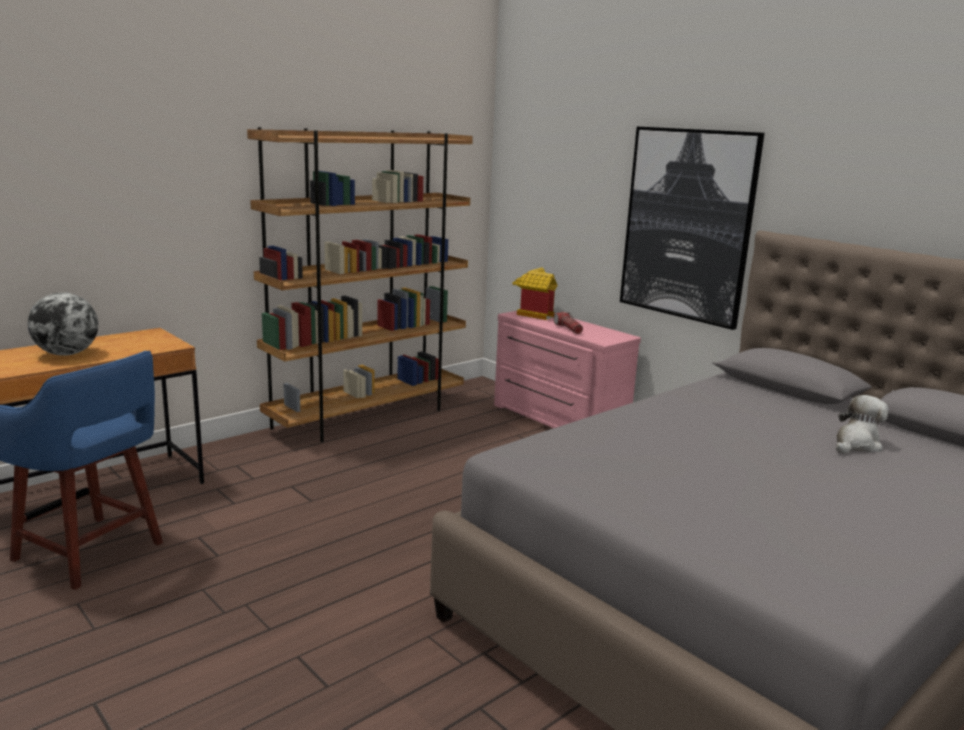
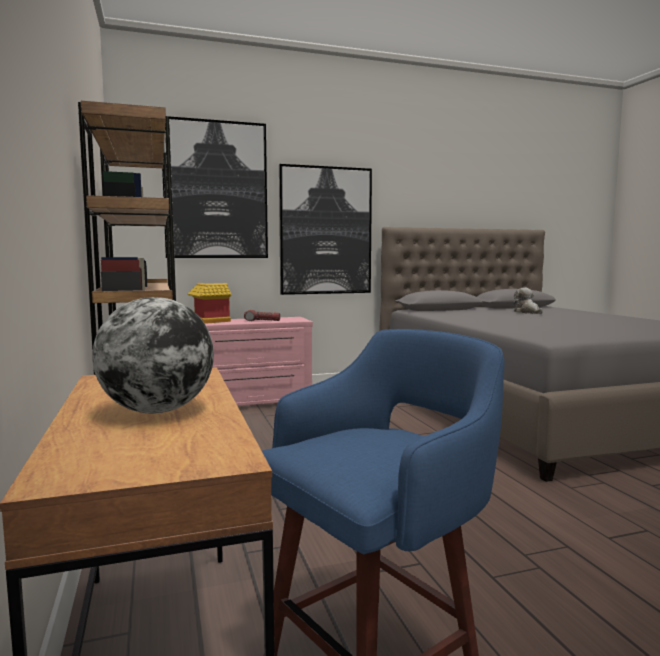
camera: 65 degrees left, 10 degrees down
none -> picture [162,116,268,258]

